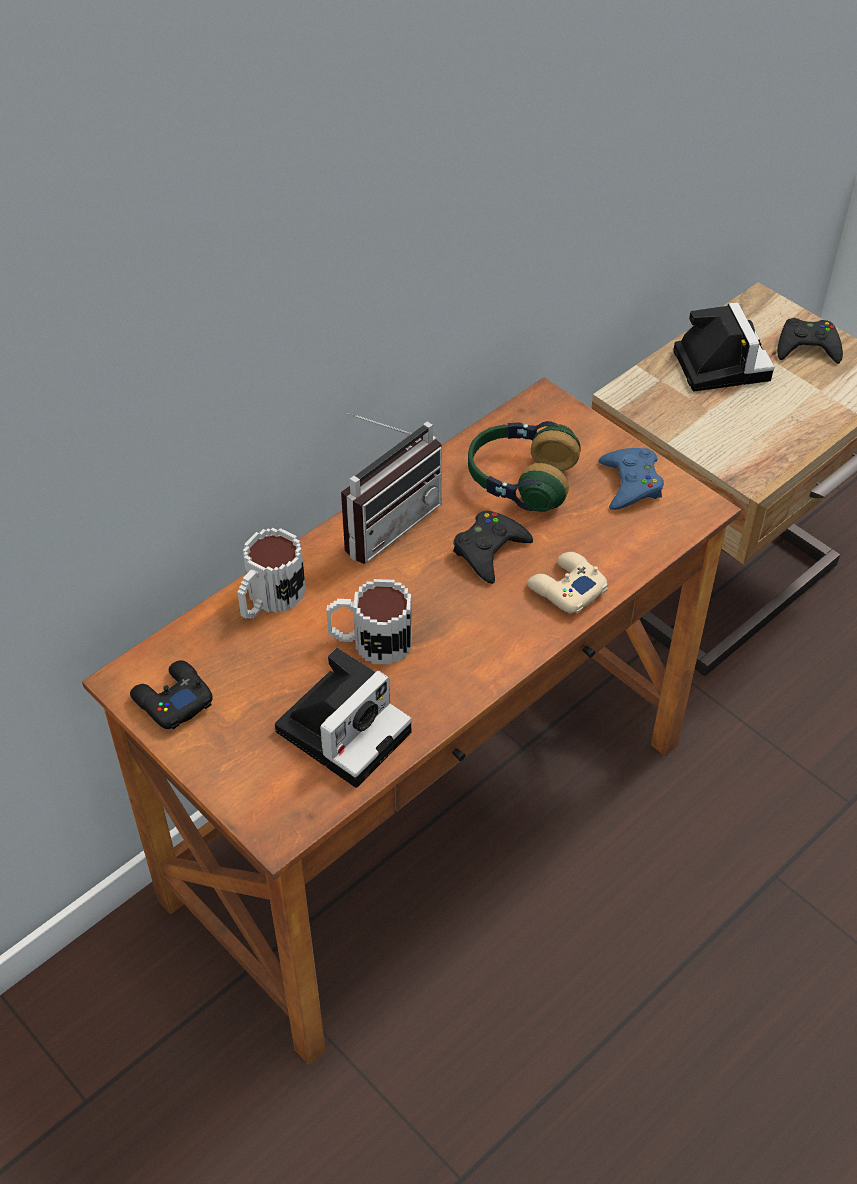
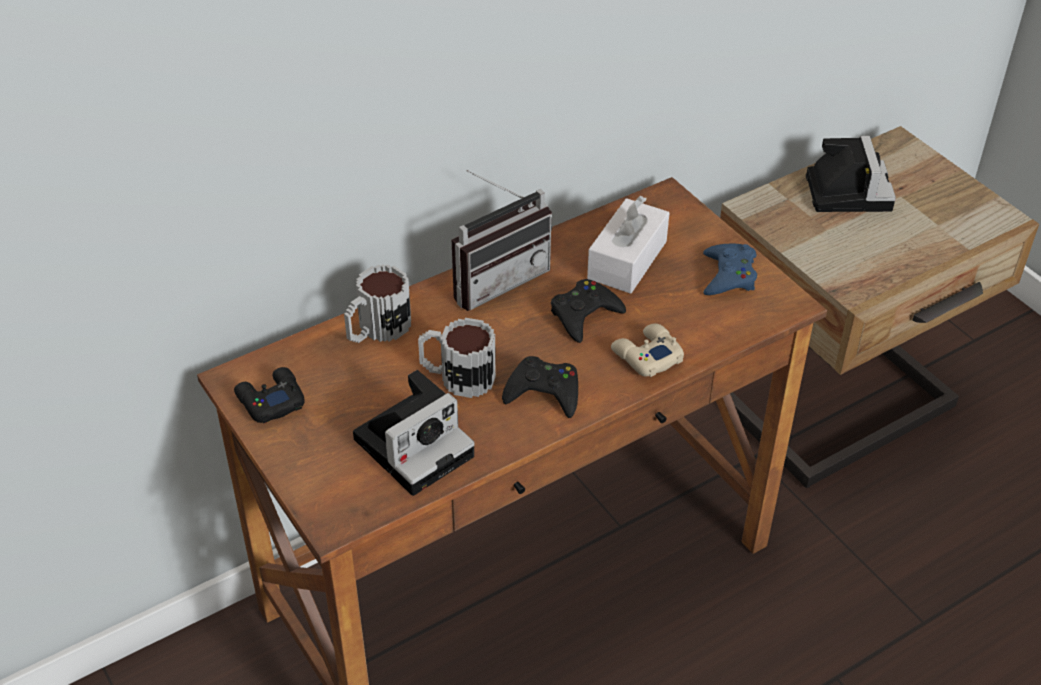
camera: 10 degrees right, 5 degrees down
headphones [468,421,581,512] -> white tissue box [587,196,669,294]
black game controller [777,318,843,364] -> black game controller moved to [502,356,578,418]

